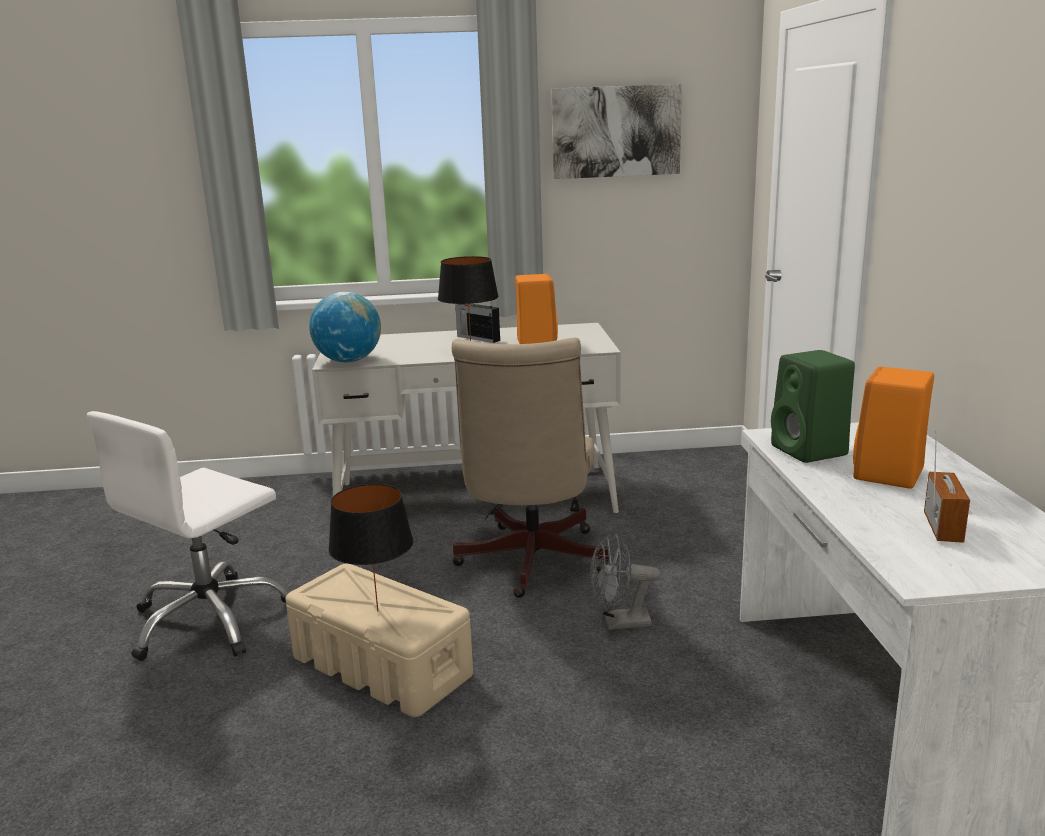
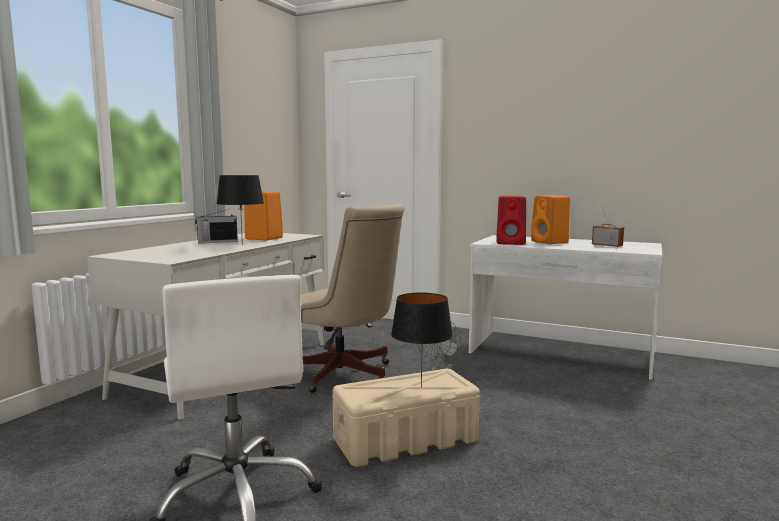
camera: 60 degrees left, 10 degrees down
globe [309,292,381,362] -> none
picture [551,84,682,179] -> none
green speaker [771,350,855,463] -> red speaker [496,196,526,245]

